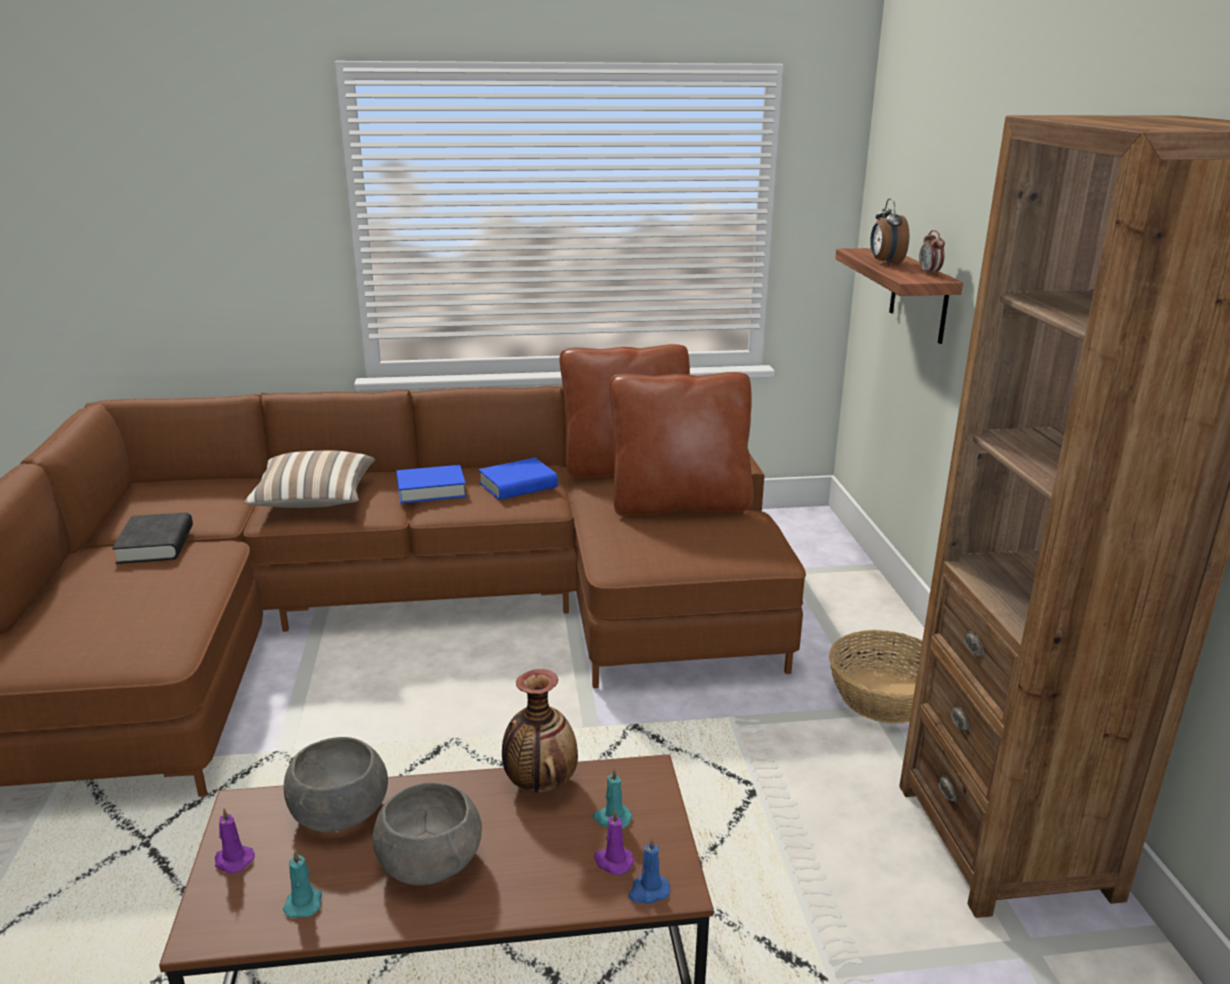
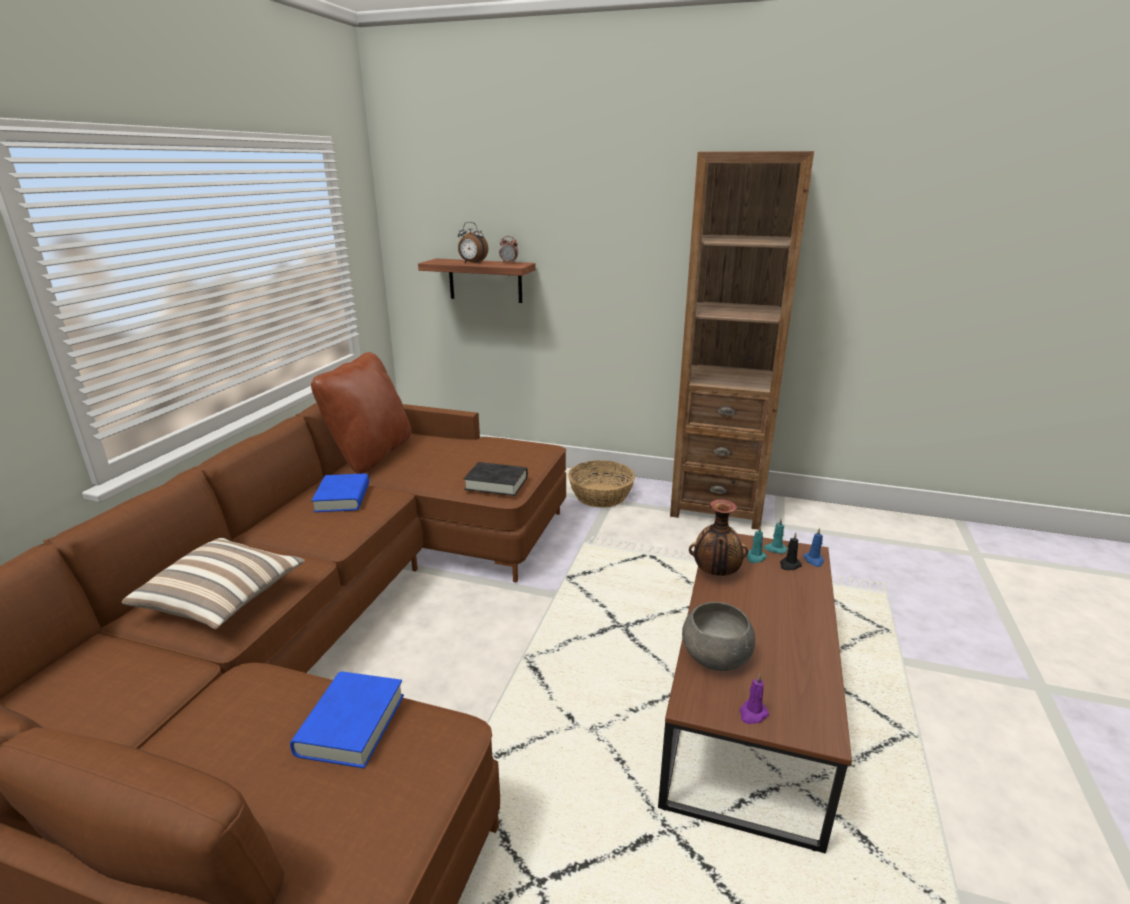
camera: 65 degrees left, 0 degrees up
black book [112,512,193,564] -> black book moved to [464,462,528,496]
turquoise candle [283,850,322,918] -> turquoise candle moved to [764,519,787,554]
grey bowl [372,782,482,885] -> none
blue book [396,465,466,503] -> blue book moved to [290,671,404,768]
purple candle [594,809,634,875] -> black candle [780,533,802,570]
brown pillow [609,372,754,516] -> none

